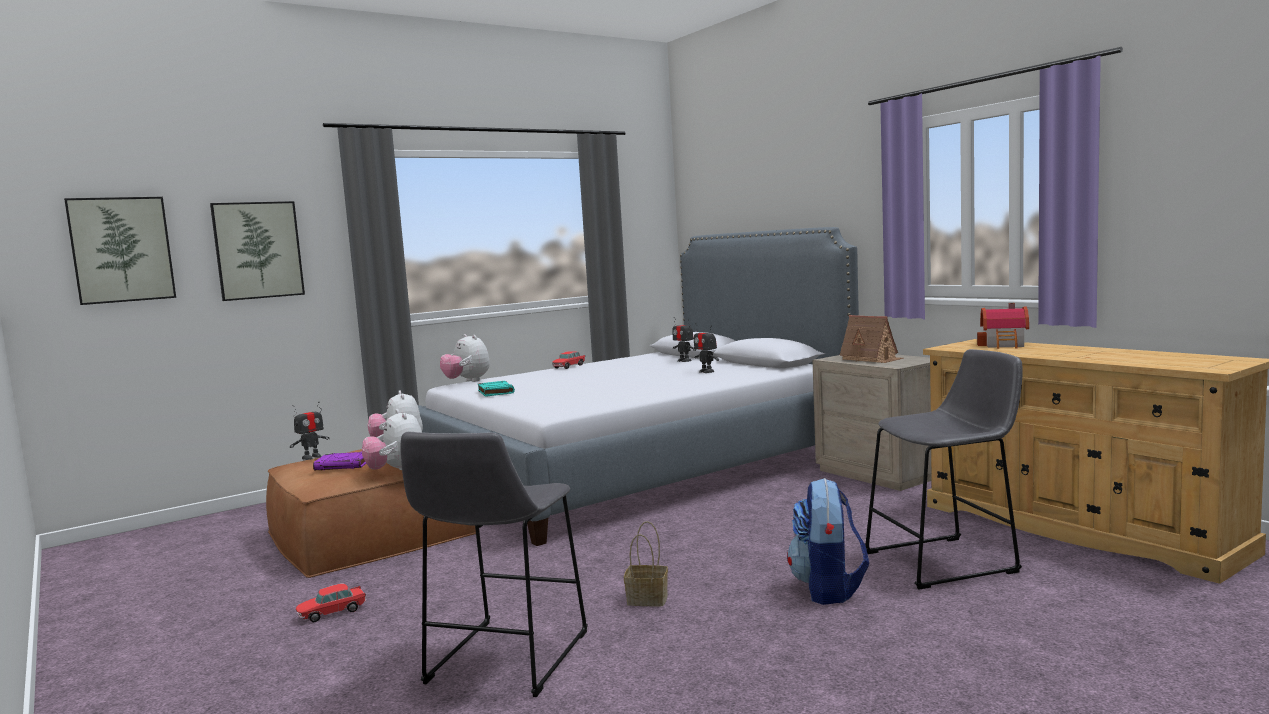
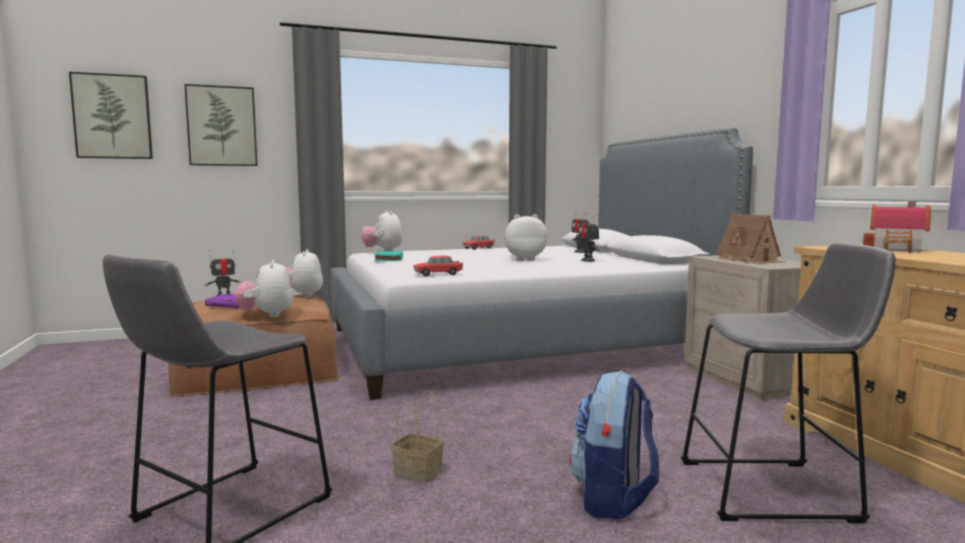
camera: 15 degrees right, 0 degrees up
toy car [296,584,366,622] -> toy car moved to [413,255,463,276]
none -> plush toy [504,214,547,261]

